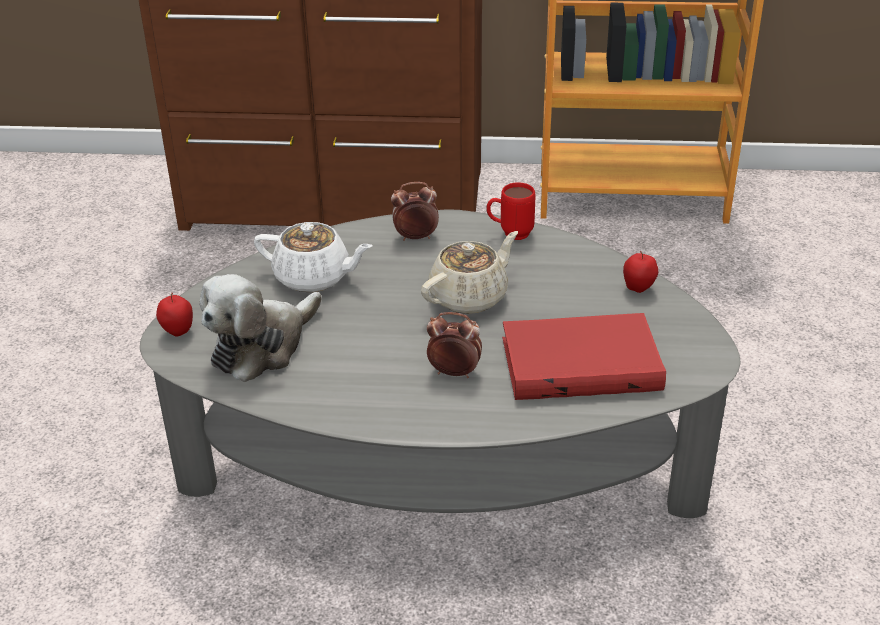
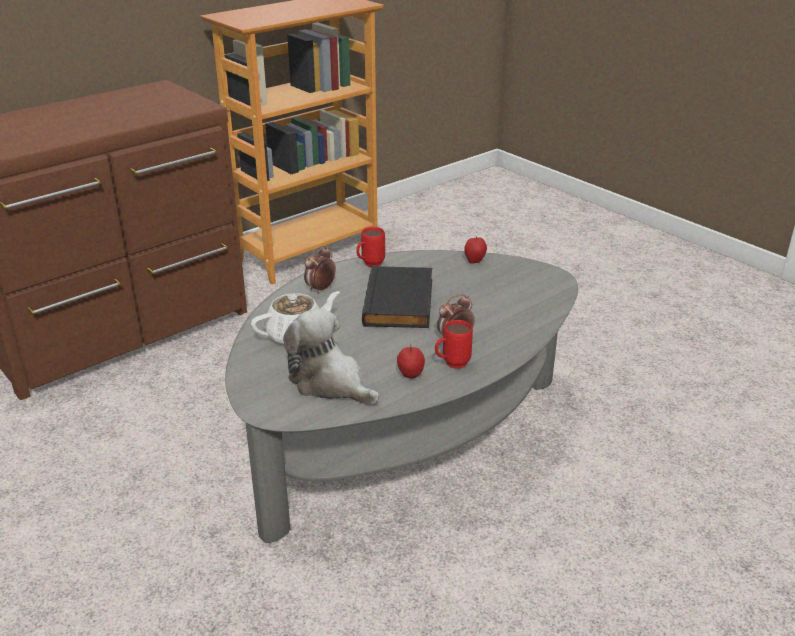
camera: 45 degrees left, 5 degrees down
apple [156,293,193,336] -> apple moved to [397,344,425,378]
plush toy [200,274,322,382] -> plush toy turned 135 degrees clockwise [283,308,379,405]
beige teapot [421,231,518,314] -> black book [362,265,432,328]
red book [502,313,666,400] -> none
none -> red mug [435,320,473,368]

